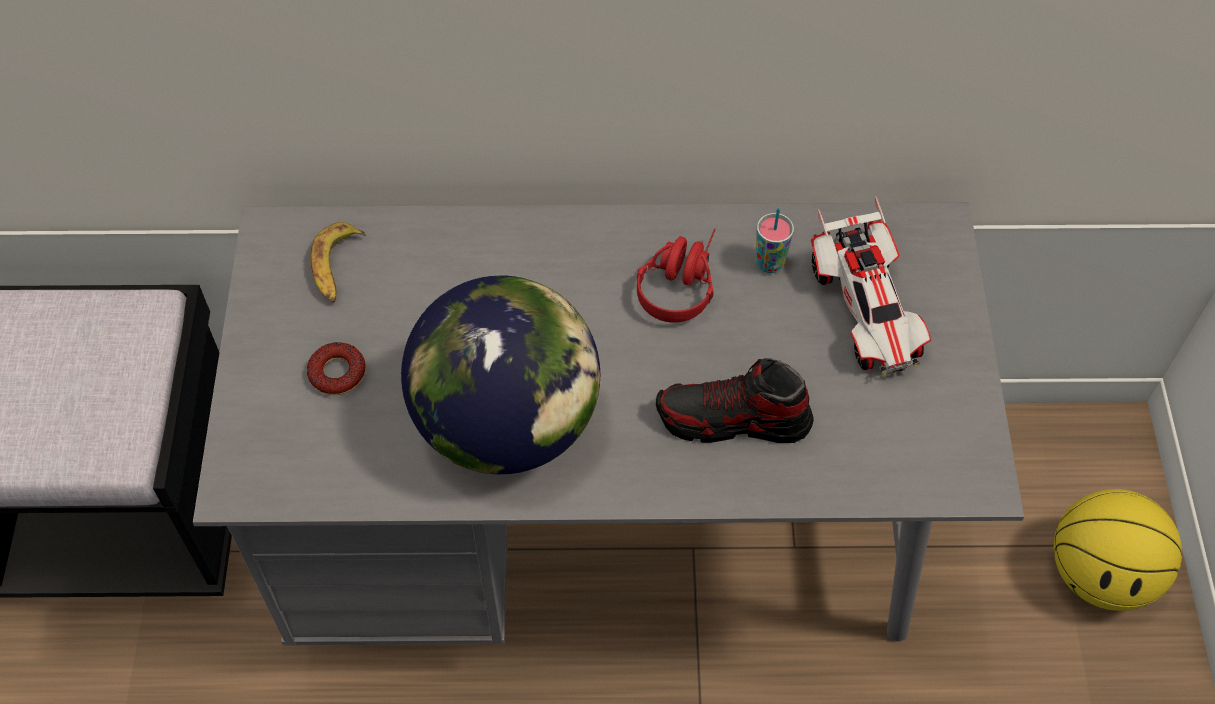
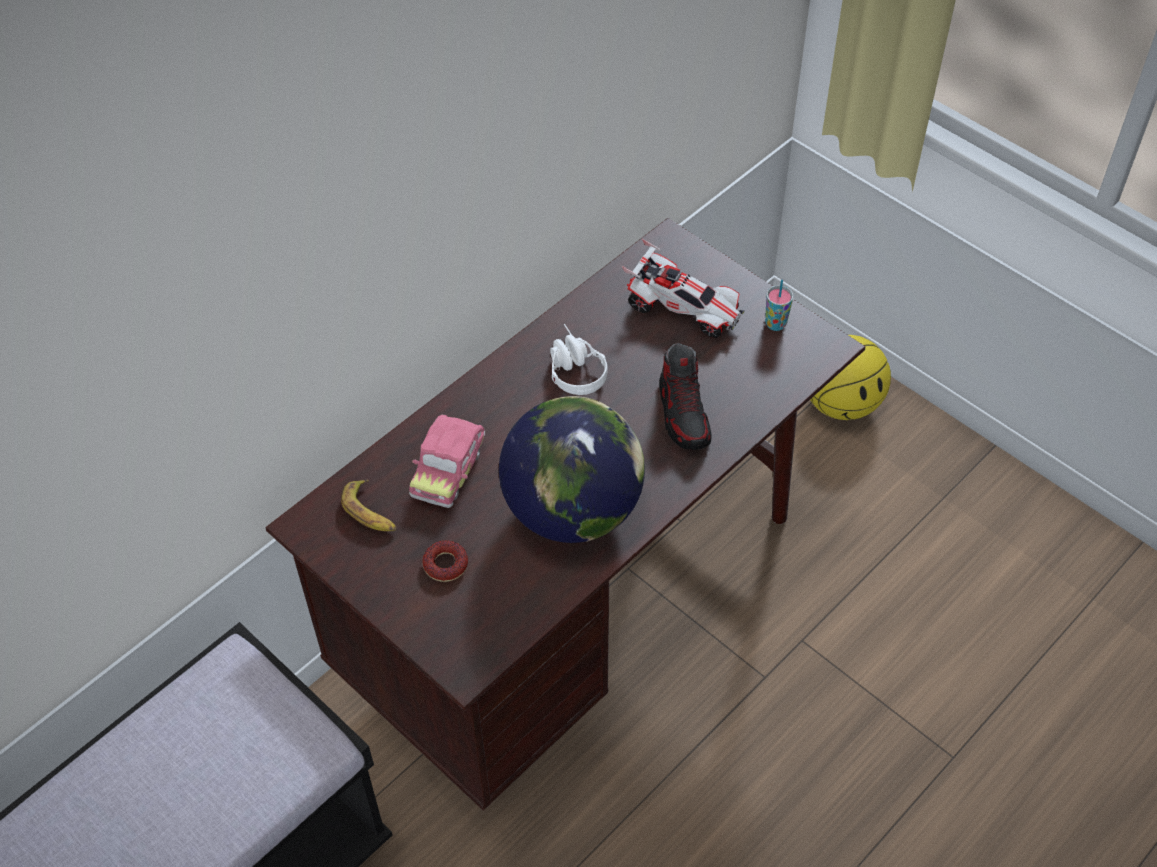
camera: 45 degrees left, 5 degrees down
grey desk [193,202,1024,646] -> brown desk [266,218,865,810]
red headphones [637,228,716,323] -> white headphones [550,324,608,395]
shoe [656,358,814,443] -> shoe turned 60 degrees counterclockwise [659,343,711,450]
cup [756,208,794,273] -> cup moved to [765,279,793,331]
none -> toy car [409,415,485,508]

